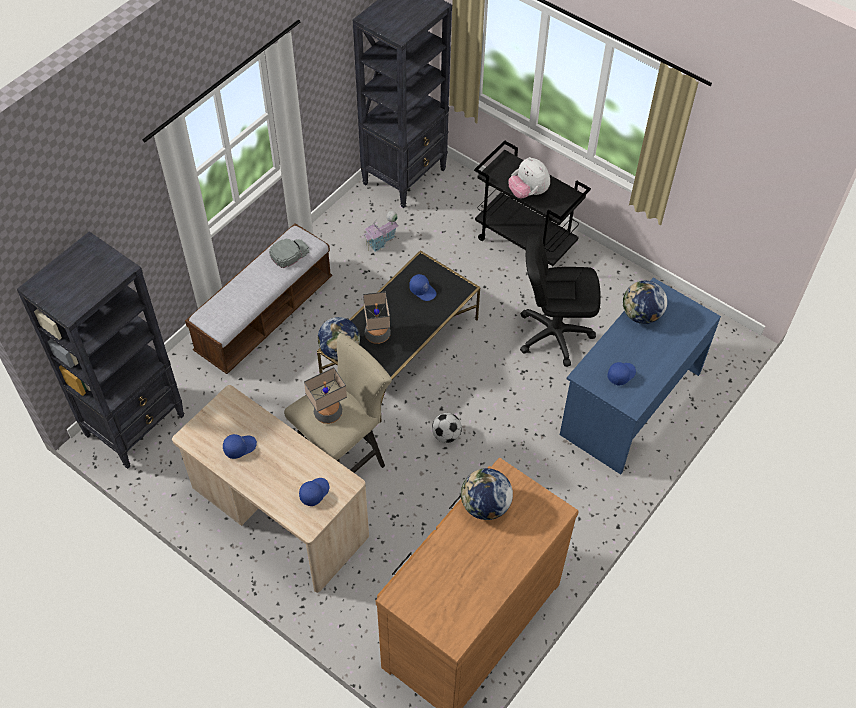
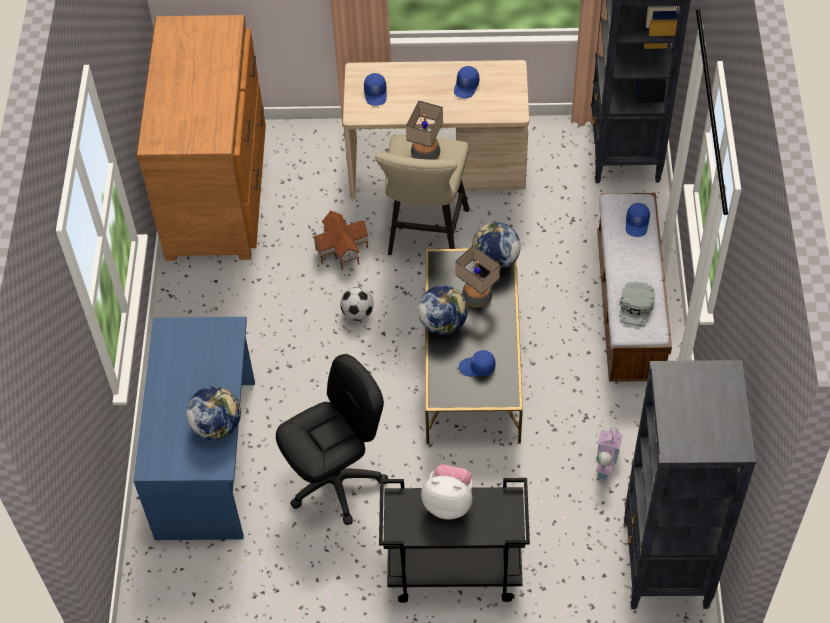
camera: 145 degrees right, 0 degrees up
globe [461,468,513,520] -> globe moved to [418,285,468,335]
blue cap [607,362,636,385] -> blue cap moved to [626,203,650,237]
none -> toy house [312,211,369,270]

